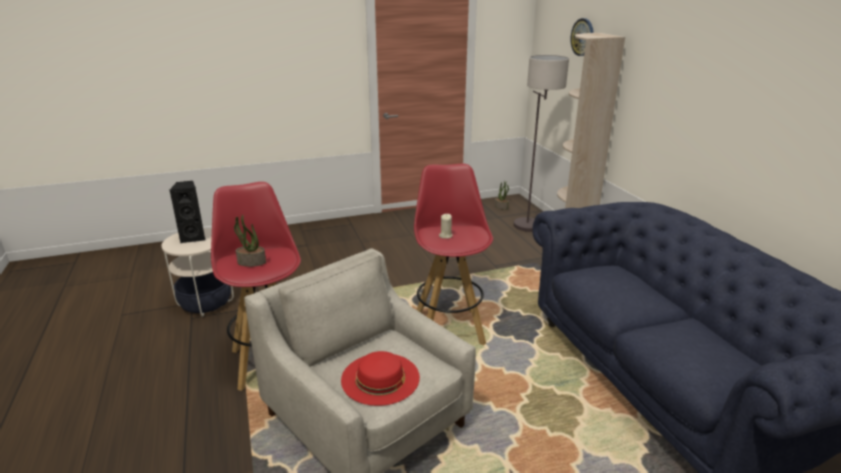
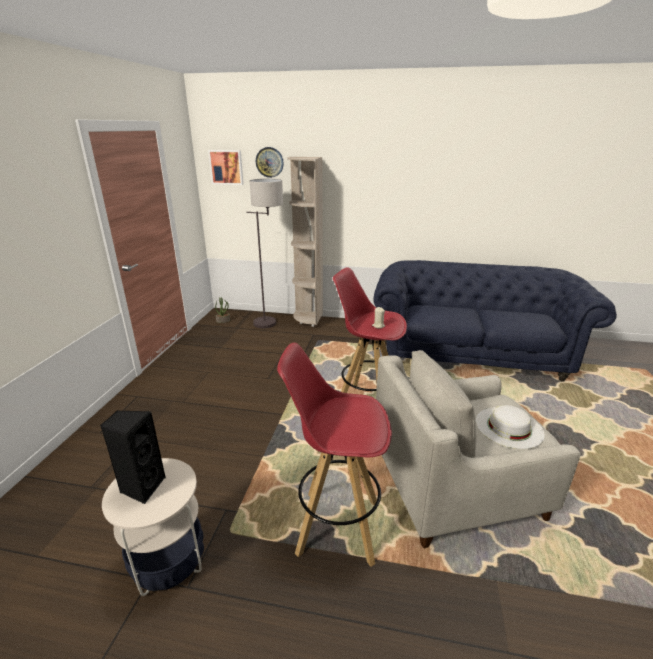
camera: 60 degrees left, 0 degrees up
potted plant [234,215,266,267] -> none
red hat [341,351,420,406] -> white hat [476,405,545,449]
none -> picture [208,150,244,185]

